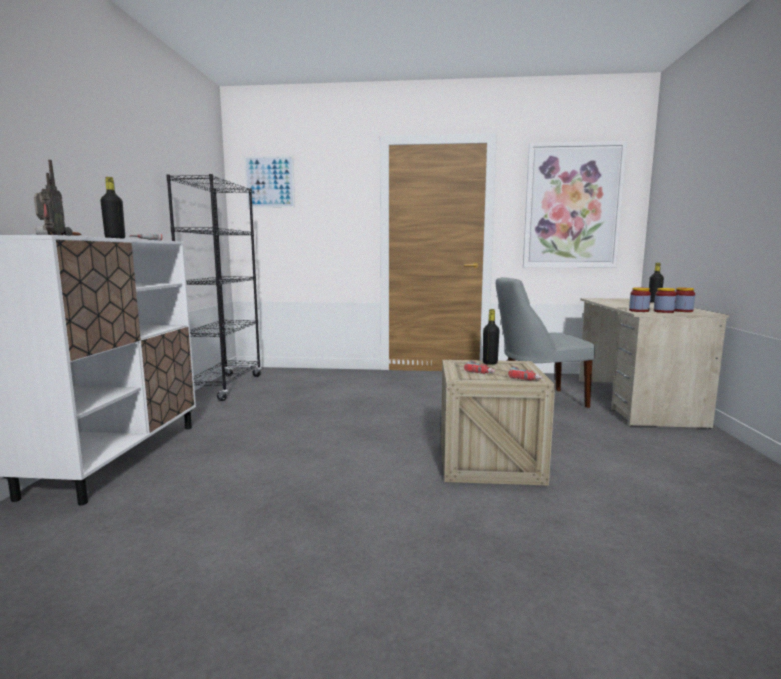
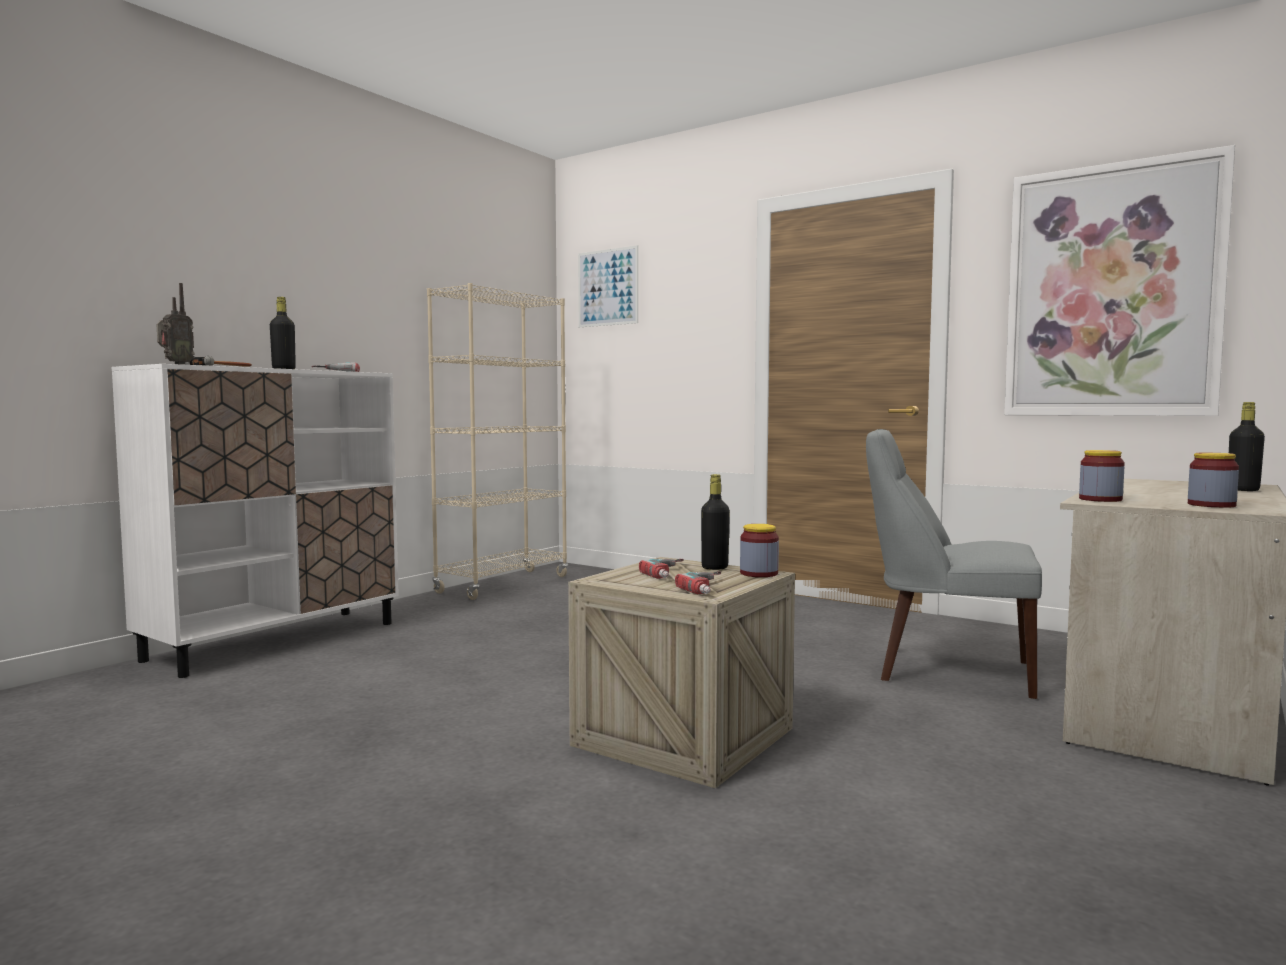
camera: 30 degrees right, 5 degrees down
black bookcase [166,174,262,401] -> beige bookcase [427,283,568,600]
jar [654,288,676,313] -> jar moved to [740,524,779,577]

